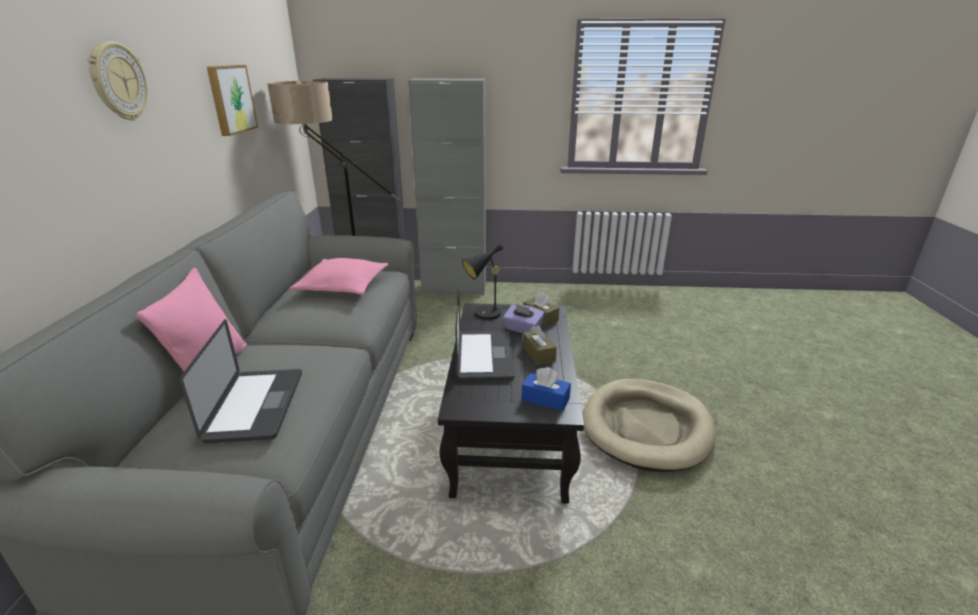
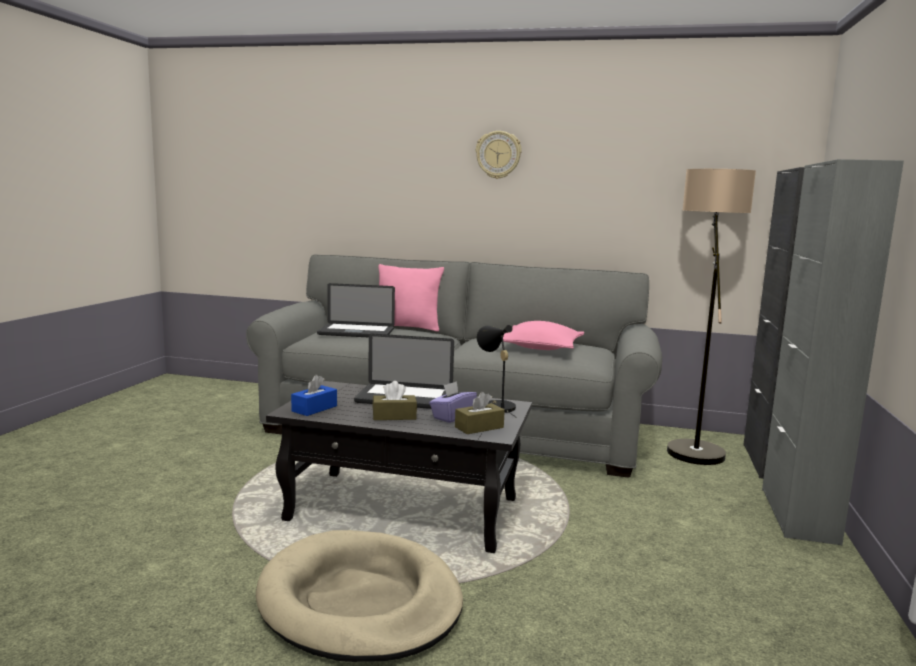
camera: 100 degrees right, 15 degrees down
picture [207,65,258,136] -> none

